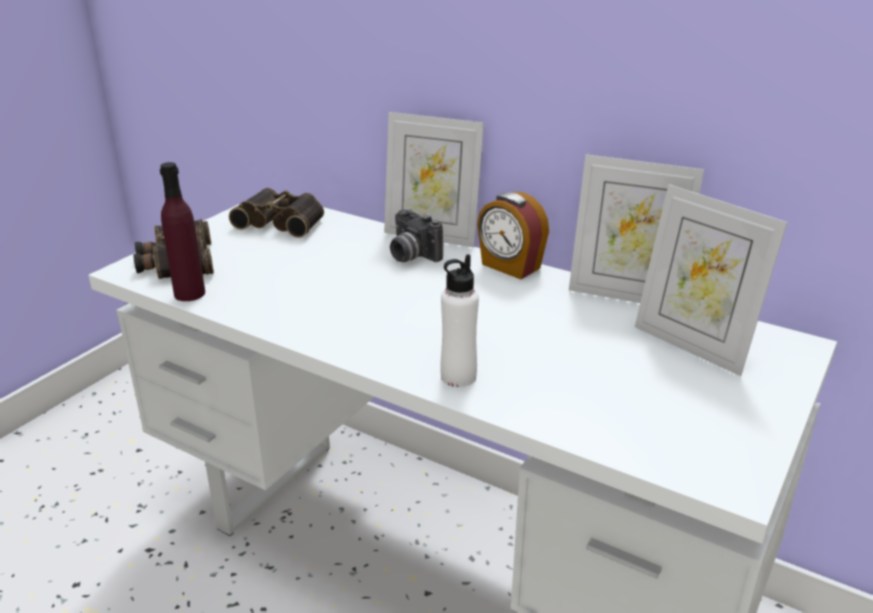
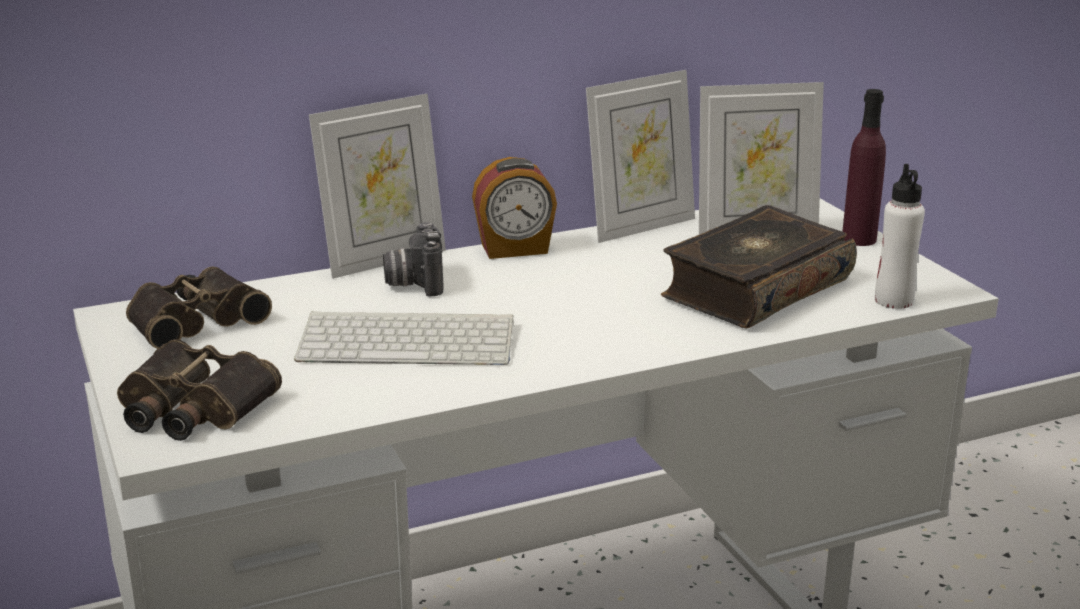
camera: 55 degrees left, 5 degrees down
purple bottle [160,162,205,301] -> purple bottle moved to [842,89,886,246]
camera [390,209,443,262] -> camera turned 90 degrees clockwise [383,222,444,296]
white bottle [440,254,479,387] -> white bottle moved to [875,164,925,309]
none -> keyboard [294,311,514,365]
none -> book [660,205,857,329]

